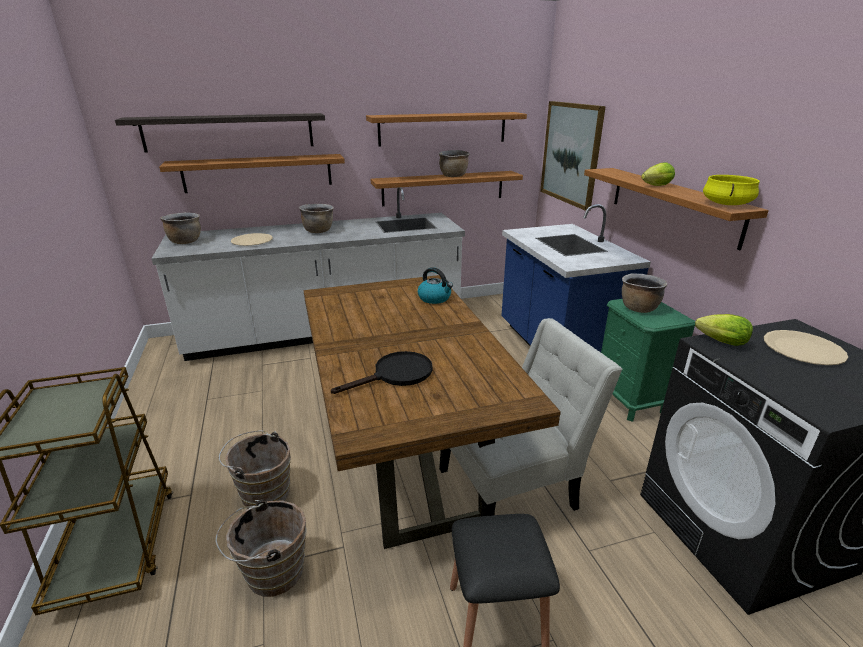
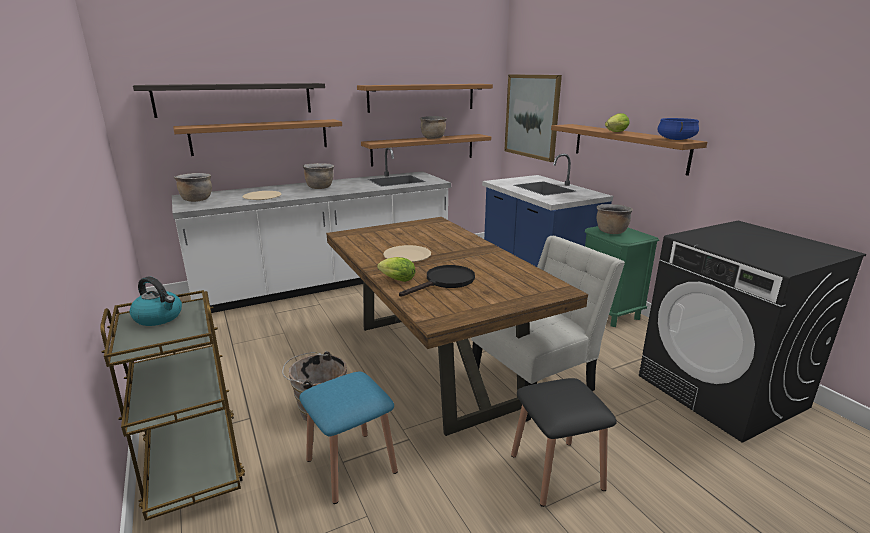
camera: 10 degrees left, 5 degrees down
brown bucket [215,500,307,597] -> blue stool [299,372,398,504]
kettle [418,267,453,304] -> kettle moved to [130,276,182,326]
lettuce [695,314,753,346] -> lettuce moved to [377,257,415,282]
yellow cooking pot [703,175,760,205] -> blue cooking pot [658,118,699,140]
beige plate [764,330,848,365] -> beige plate moved to [383,245,431,262]

